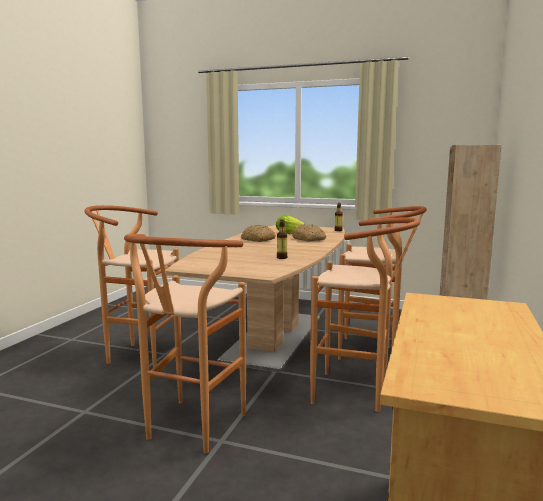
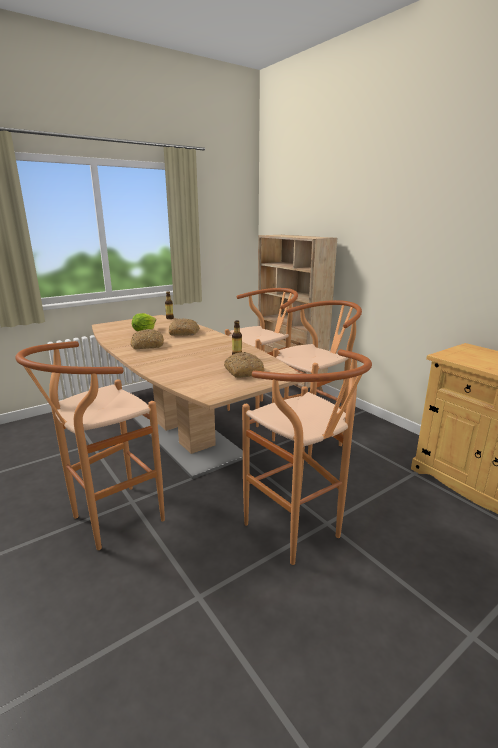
camera: 55 degrees left, 10 degrees up
none -> bread [224,352,265,378]

